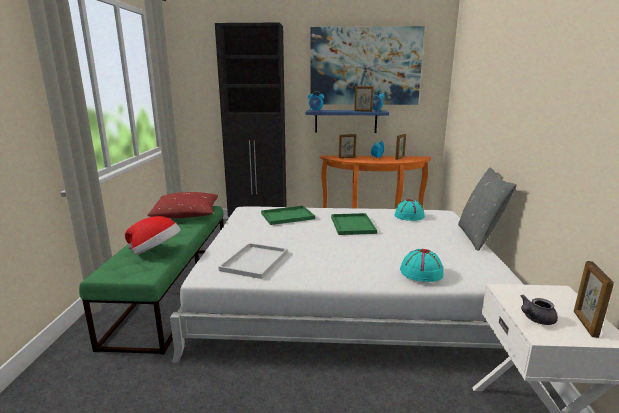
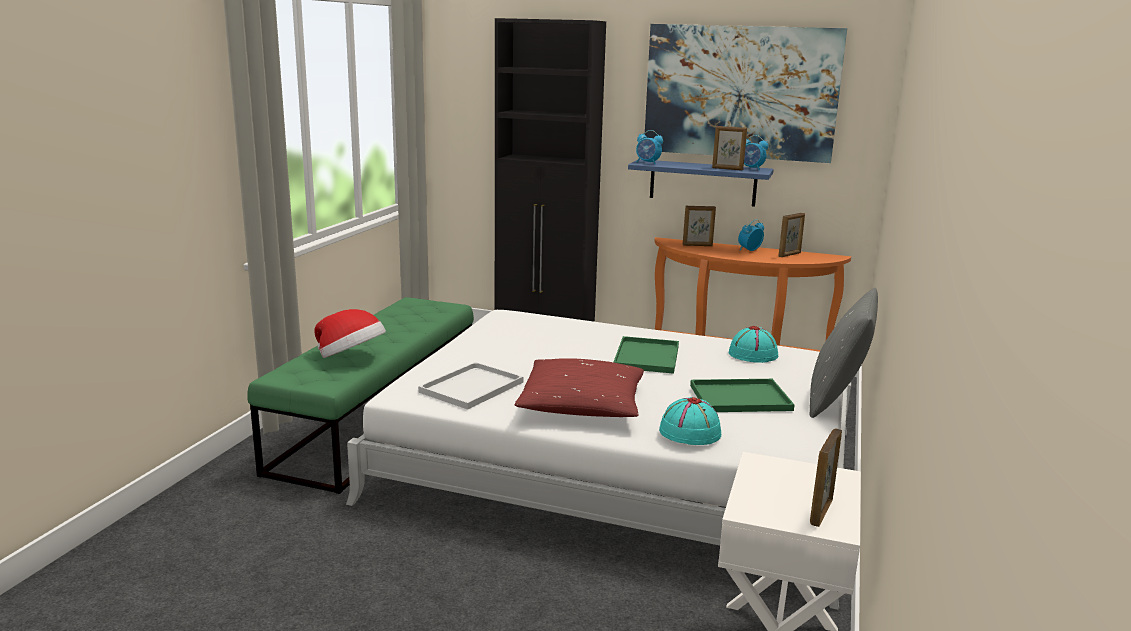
camera: 15 degrees right, 0 degrees up
red pillow [147,192,218,218] -> red pillow moved to [514,358,644,417]
green tray [261,206,315,225] -> green tray moved to [690,379,795,412]
grey teapot [520,294,558,325] -> none

